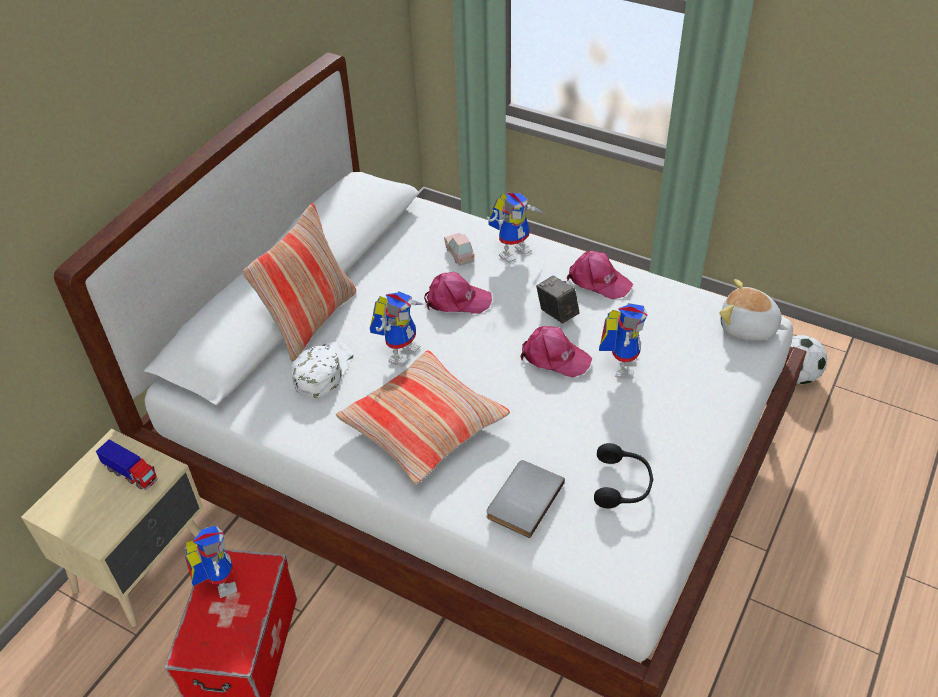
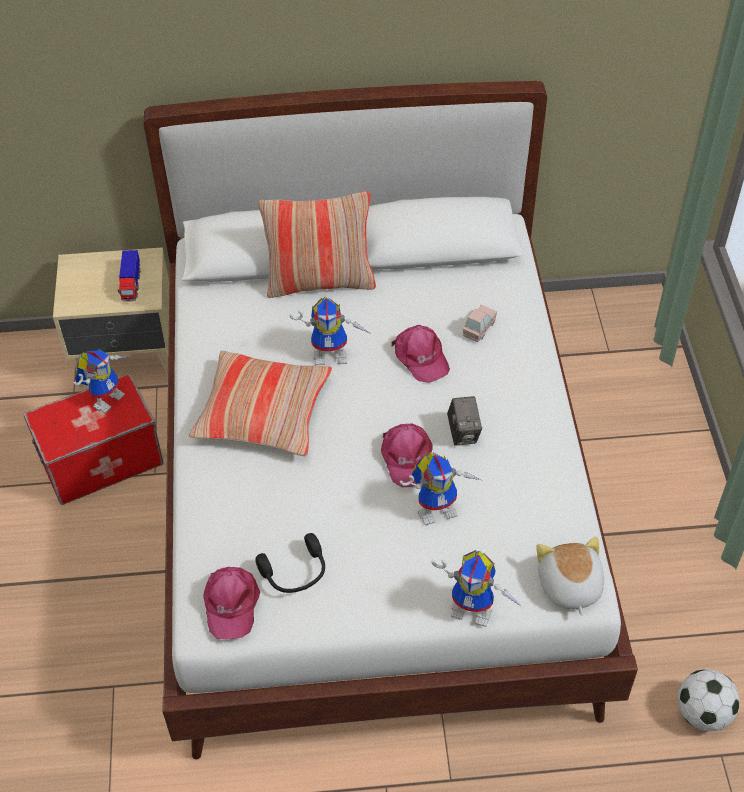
camera: 55 degrees right, 5 degrees up
white cap [292,342,353,398] -> none
grey book [486,460,565,538] -> none
toy robot [487,193,544,263] -> toy robot moved to [431,550,522,627]
camera [536,276,580,324] -> camera turned 150 degrees clockwise [447,396,482,446]
pink cap [567,251,633,299] -> pink cap moved to [204,567,260,639]

